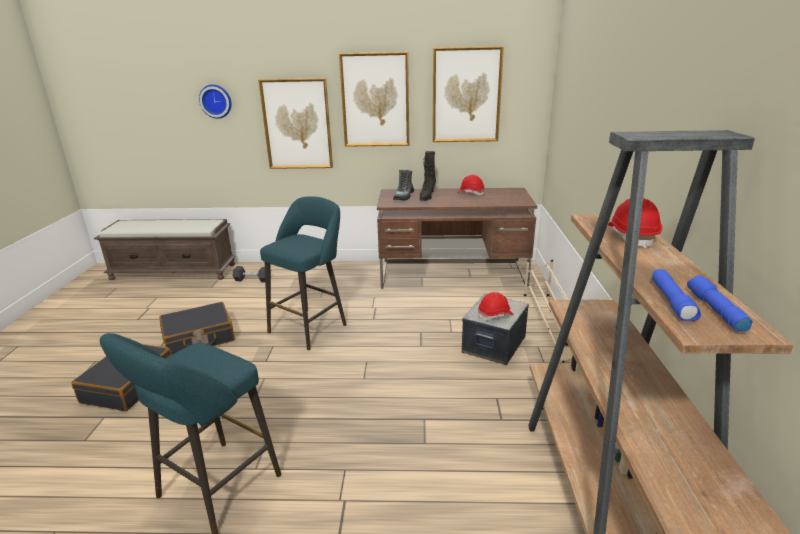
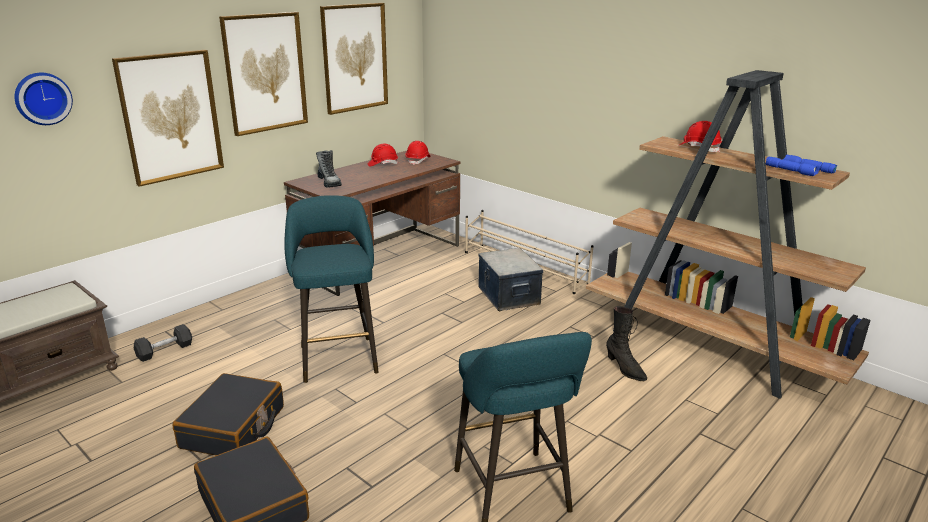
camera: 50 degrees left, 0 degrees up
black boot [420,151,436,201] -> black boot moved to [606,306,647,381]
red hard hat [478,292,513,320] -> red hard hat moved to [405,141,430,165]

